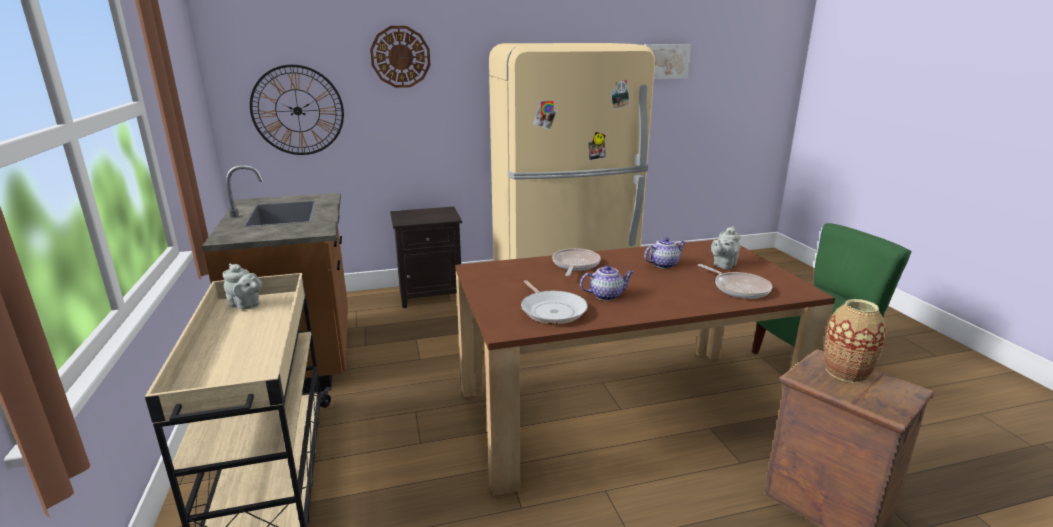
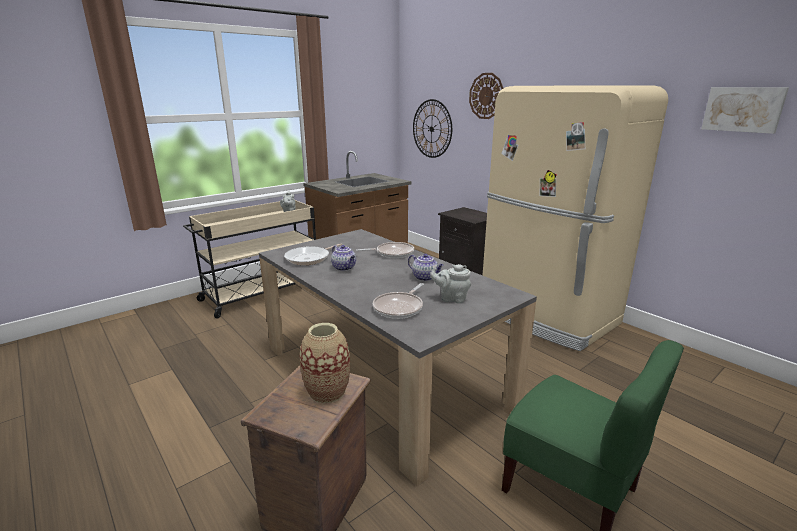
camera: 65 degrees right, 0 degrees up
brown dining table [455,239,835,496] -> grey dining table [259,229,537,486]

